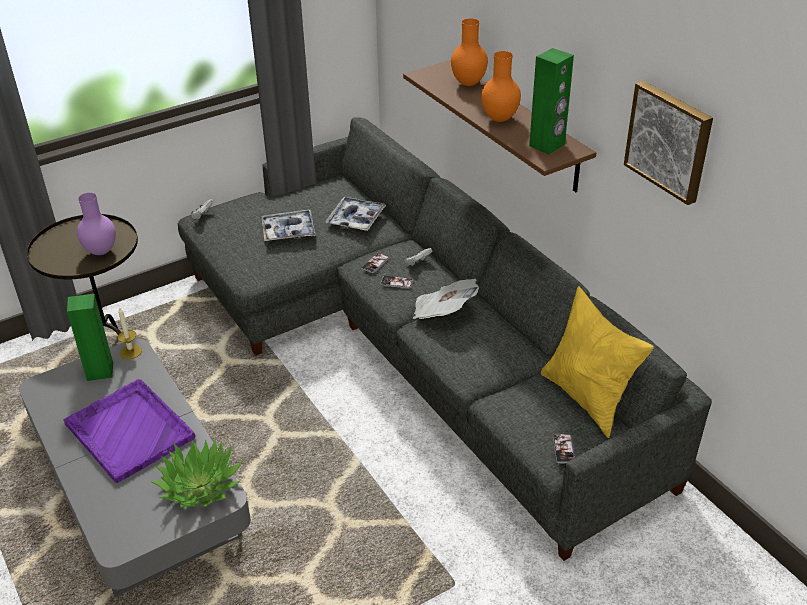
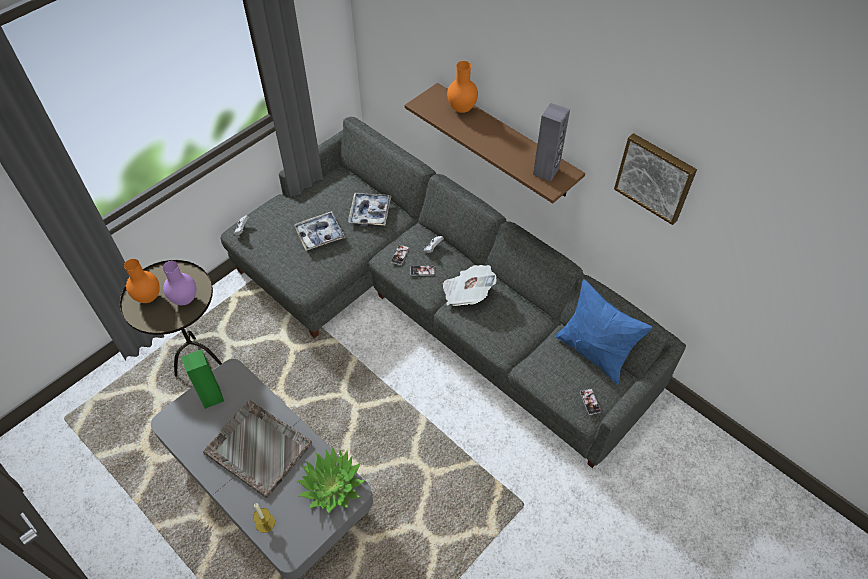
camera: 15 degrees left, 15 degrees up
purple tray [63,379,195,483] -> grey tray [203,400,312,498]
candle [118,308,142,359] -> candle moved to [253,503,275,533]
orange vase [481,51,521,122] -> orange vase moved to [124,259,160,303]
green speaker [529,48,574,154] -> grey speaker [533,103,570,182]
yellow pillow [541,286,654,438] -> blue pillow [555,279,653,385]

